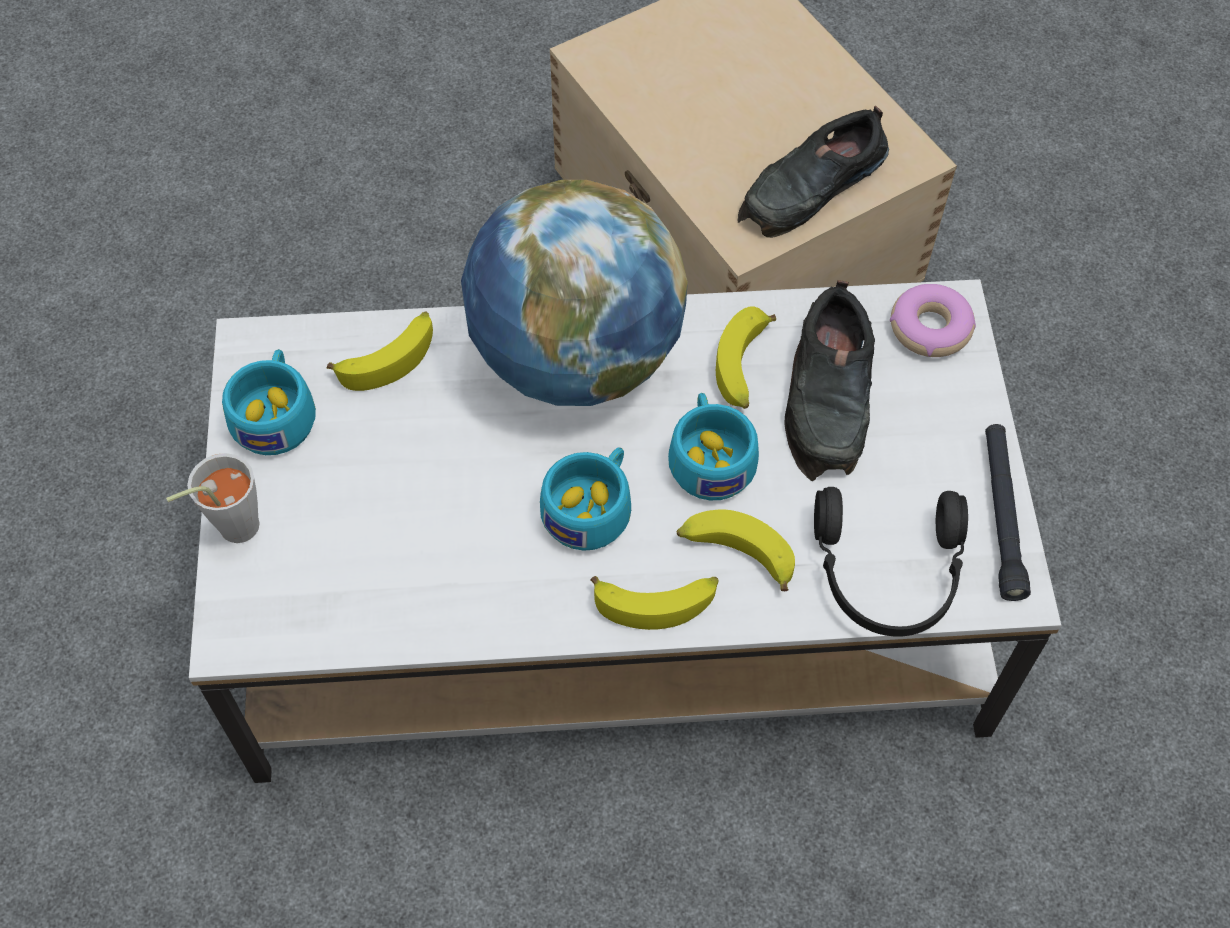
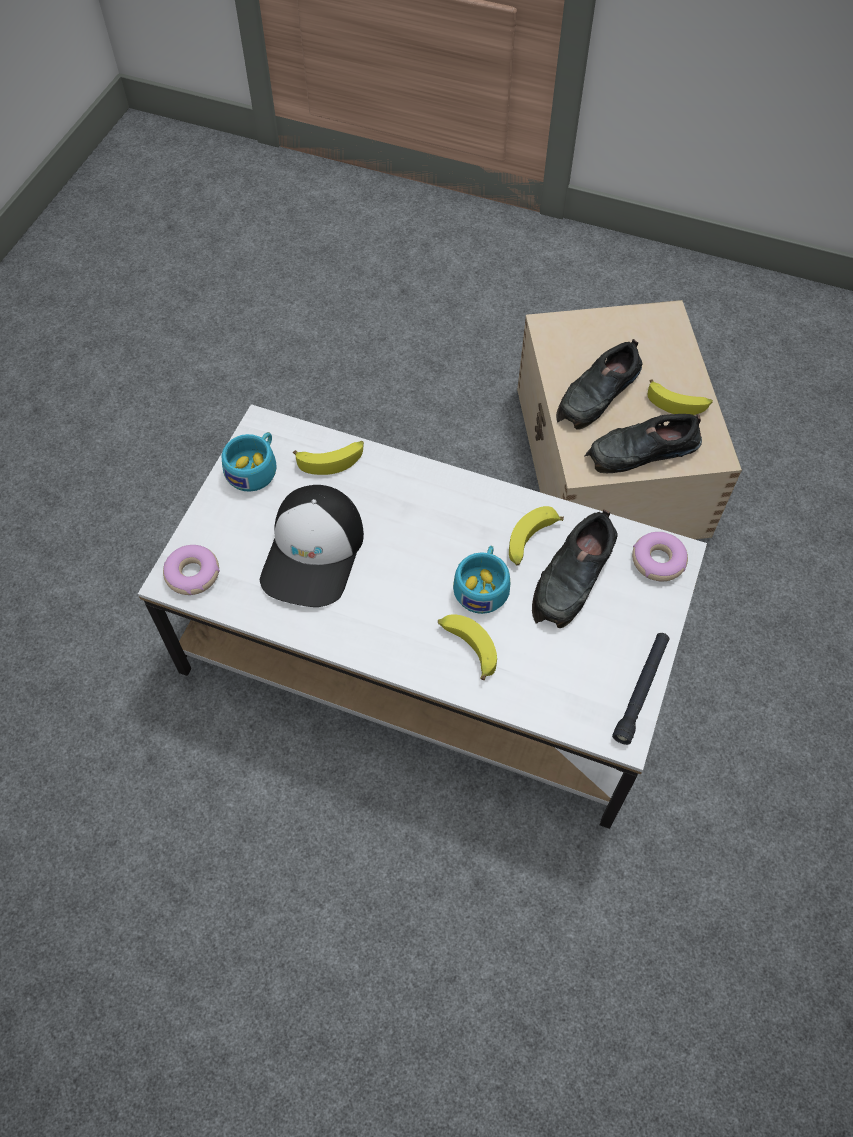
camera: 25 degrees right, 0 degrees up
grey cup [166,453,260,543] -> none
globe [461,180,688,406] -> none
turquoise cup [540,448,631,551] -> none
banana [590,576,719,630] -> banana moved to [647,379,713,415]
black headphones [814,487,968,636] -> none
none -> donut [163,545,220,595]
none -> cap [260,485,364,607]
none -> black shoe [556,339,642,429]

